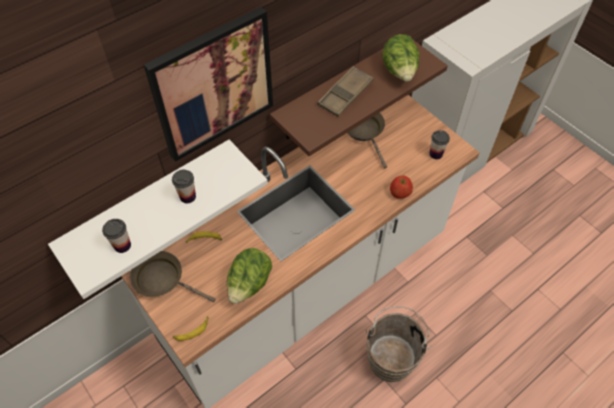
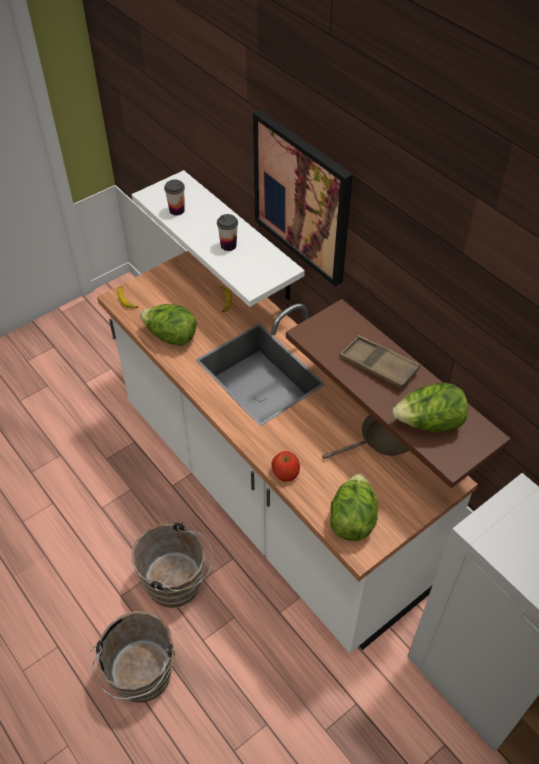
camera: 90 degrees right, 5 degrees down
brown frying pan [130,251,215,302] -> none
cup [430,130,450,159] -> lettuce [330,474,378,541]
none -> brown bucket [90,611,175,703]

